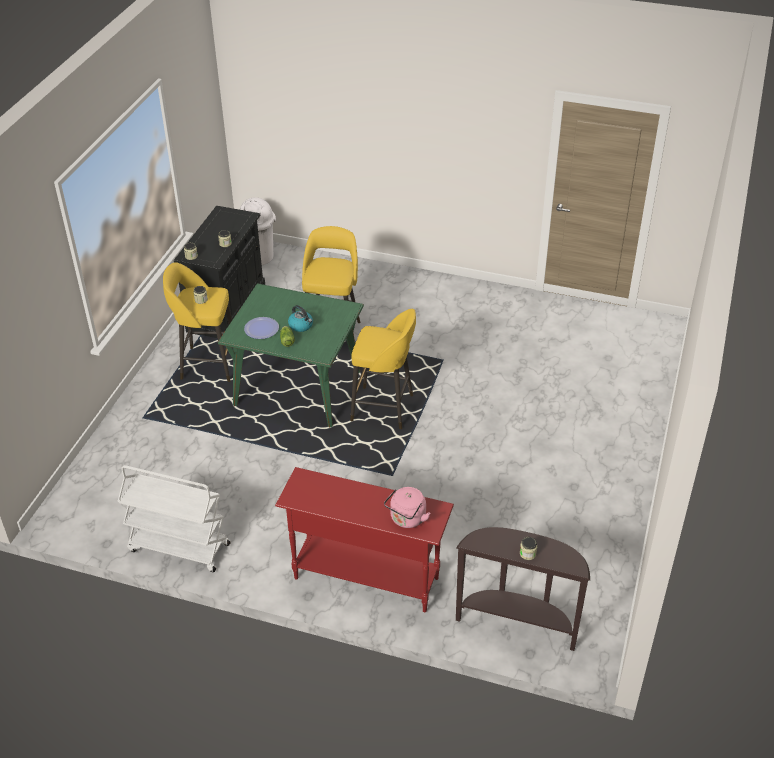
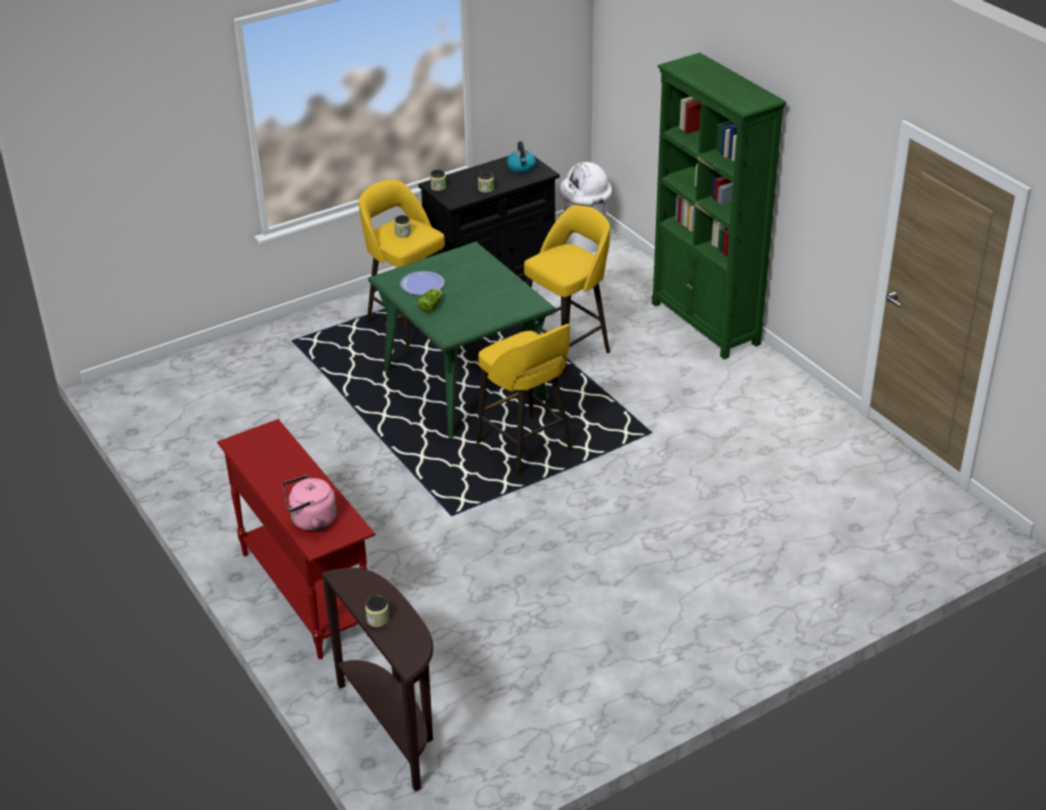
camera: 40 degrees right, 5 degrees down
white cart [117,465,230,572] -> none
kettle [288,305,313,332] -> kettle moved to [507,141,536,173]
none -> green bookcase [652,53,786,359]

